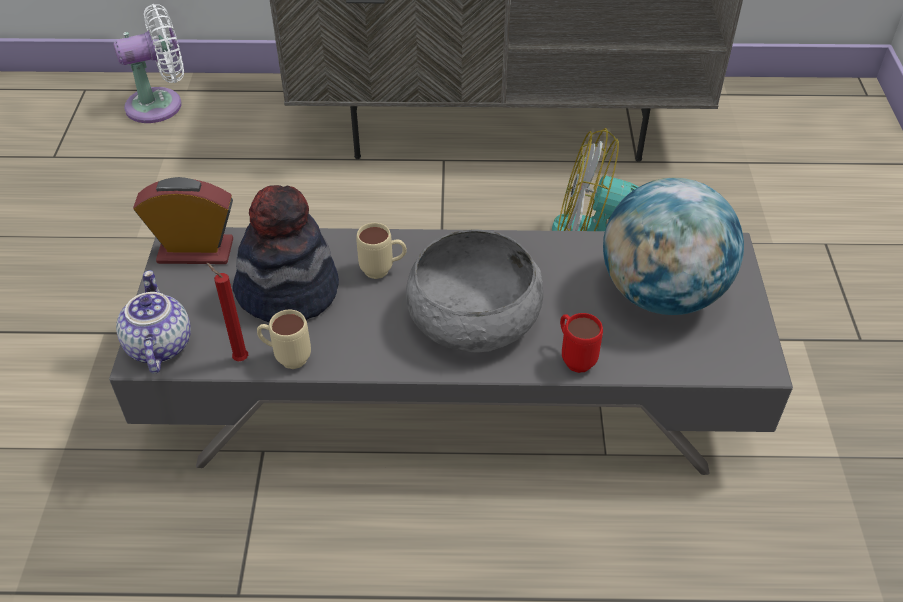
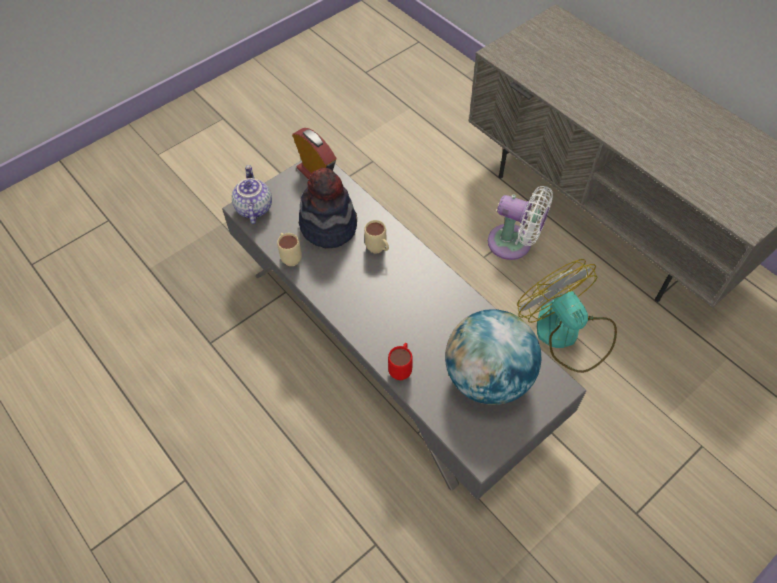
camera: 50 degrees right, 10 degrees up
white fan [113,4,184,123] -> white fan moved to [488,186,553,260]
teapot [116,270,191,374] -> teapot turned 45 degrees counterclockwise [232,165,272,224]
red candle [207,263,248,361] -> none
grey bowl [406,229,543,353] -> none

